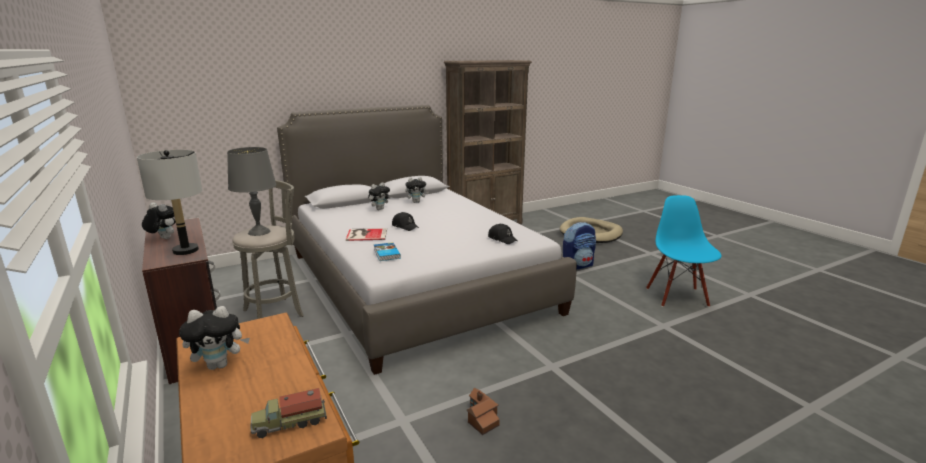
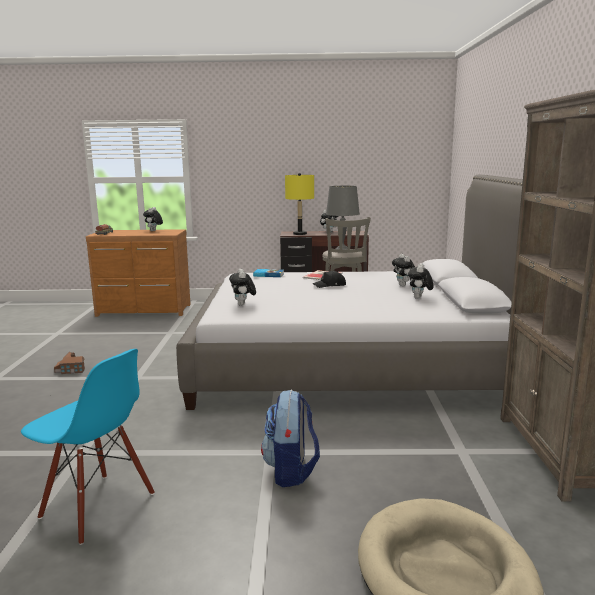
camera: 120 degrees right, 5 degrees down
grey table lamp [137,150,202,255] -> yellow table lamp [285,173,314,235]
toy house [467,388,500,435] -> toy house moved to [54,352,85,374]
black cap [488,224,518,244] -> plush toy [229,269,256,306]

